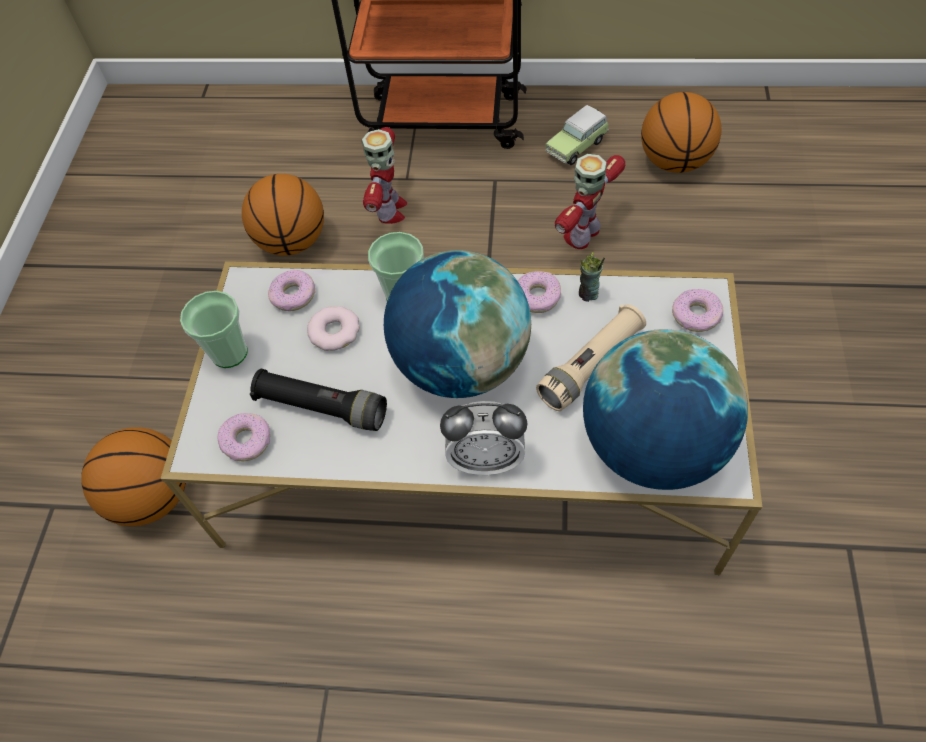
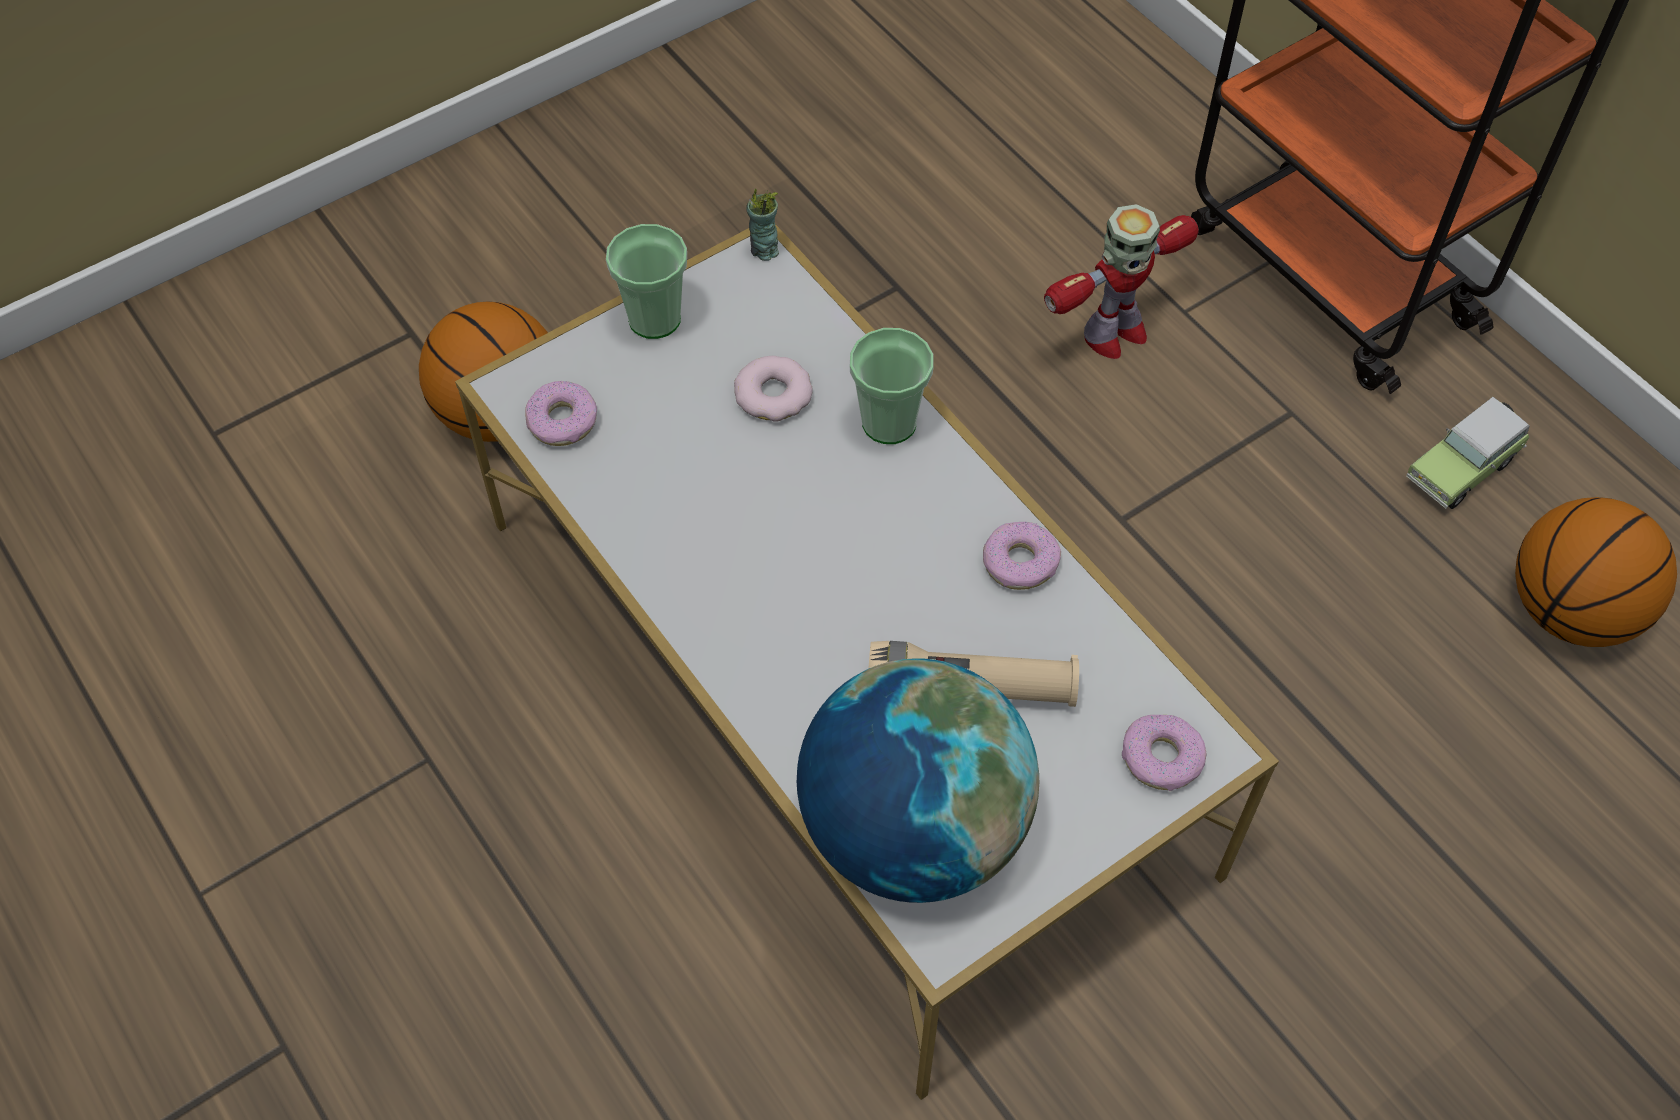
camera: 45 degrees right, 0 degrees up
basketball [242,174,324,256] -> none
black flashlight [250,369,387,431] -> none
donut [268,270,316,311] -> none
globe [384,250,531,398] -> none
alarm clock [440,401,527,475] -> none
toy car [545,105,609,165] -> toy car turned 45 degrees counterclockwise [1406,397,1530,509]
toy robot [555,154,625,249] -> none
cup [579,252,605,302] -> cup moved to [746,189,779,261]

